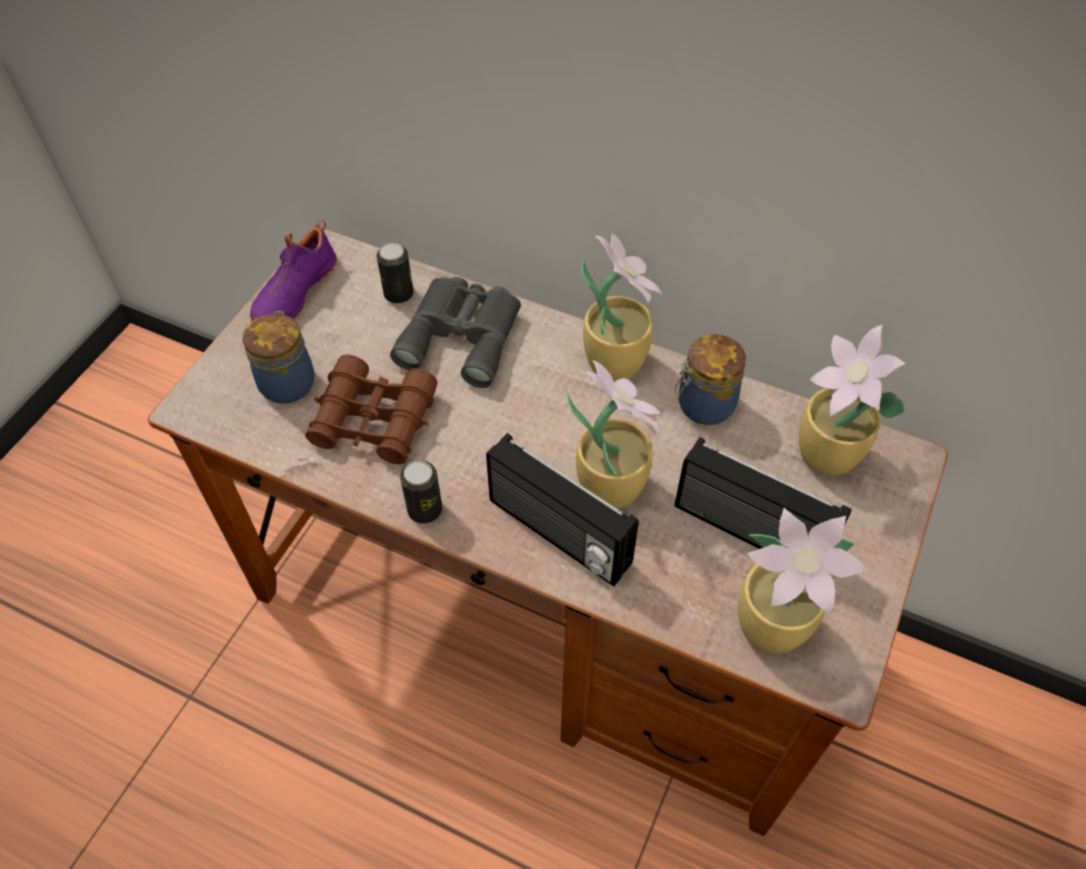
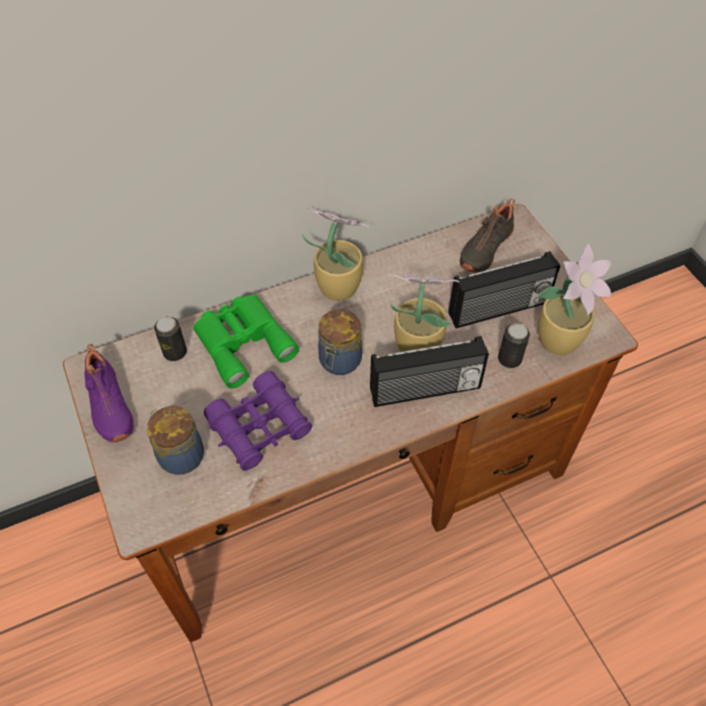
camera: 50 degrees left, 0 degrees up
brown binoculars [305,354,437,464] -> purple binoculars [204,371,312,471]
grey binoculars [390,277,521,388] -> green binoculars [193,295,299,388]
can [400,460,442,524] -> can moved to [498,323,530,368]
jar [675,334,746,425] -> jar moved to [318,309,362,375]
potted plant [799,325,906,476] -> black shoe [460,198,515,273]

